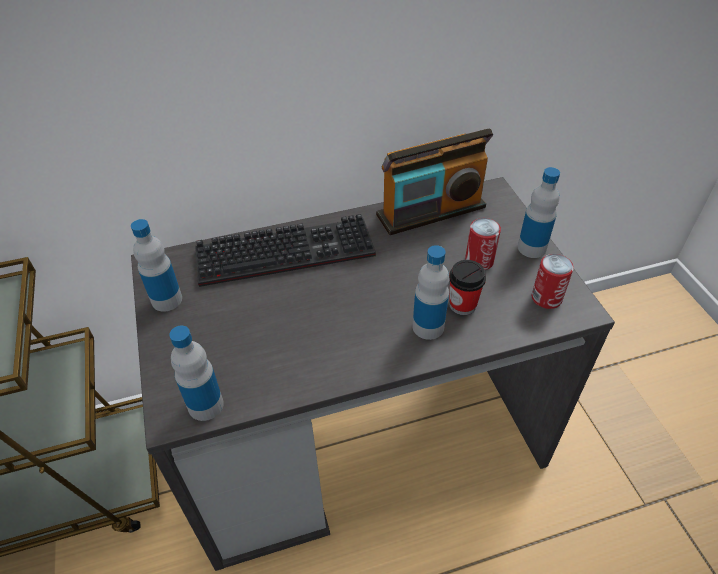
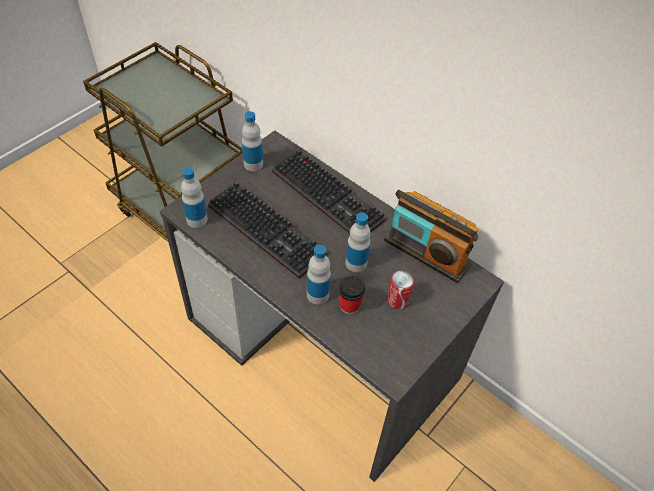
camera: 55 degrees right, 5 degrees up
bottle [518,167,560,258] -> bottle moved to [346,212,371,272]
can [531,254,574,309] -> none
none -> keyboard [208,182,327,279]

